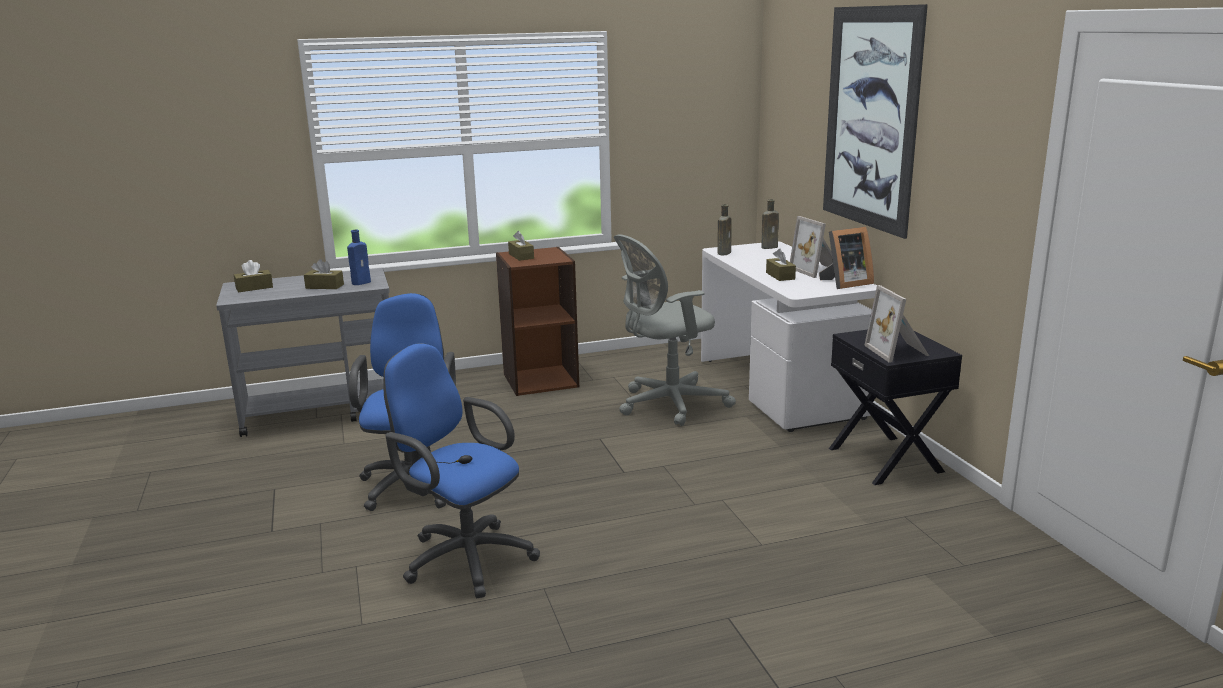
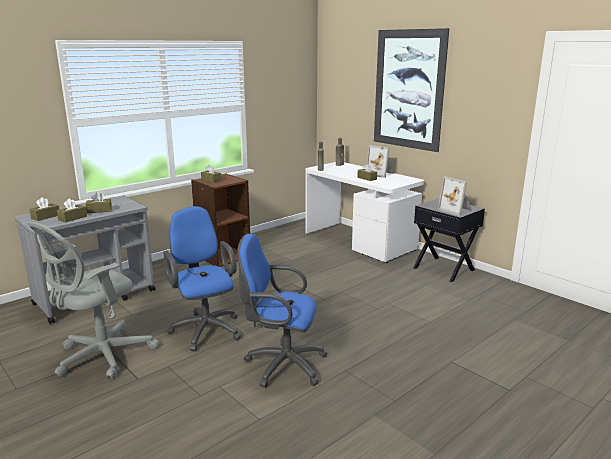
camera: 25 degrees left, 0 degrees up
blue bottle [347,230,371,285] -> none
grey office chair [614,234,736,426] -> grey office chair moved to [27,222,159,379]
picture frame [819,227,874,289] -> none
none -> brown tissue box [57,198,87,223]

